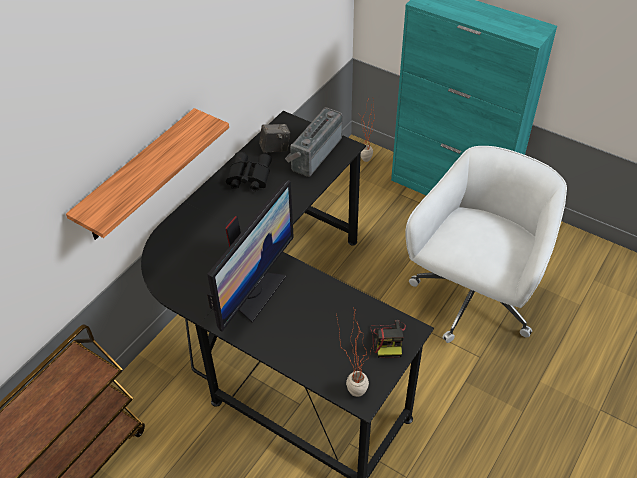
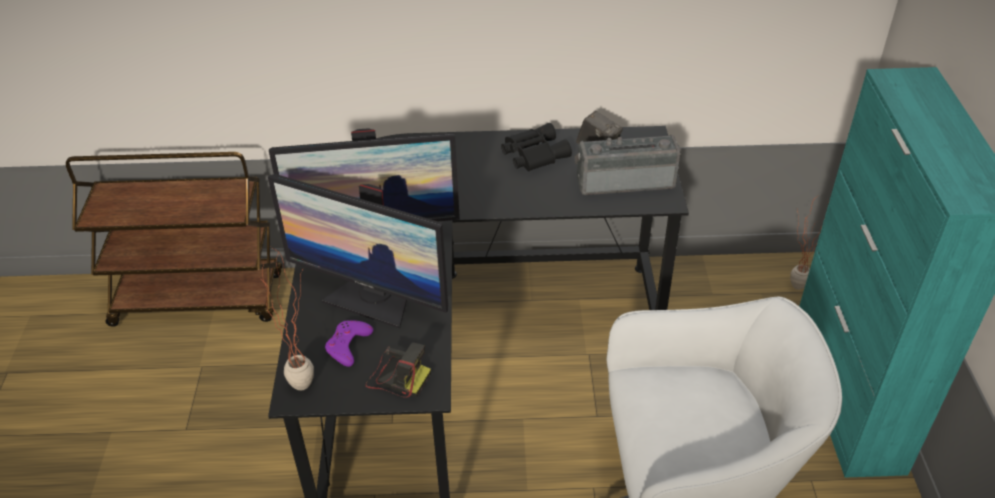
camera: 55 degrees right, 5 degrees down
shelf [66,108,229,240] -> none
camera [370,320,406,358] -> camera turned 120 degrees counterclockwise [366,342,431,398]
none -> monitor [268,174,448,328]
none -> purple game controller [325,320,373,367]

